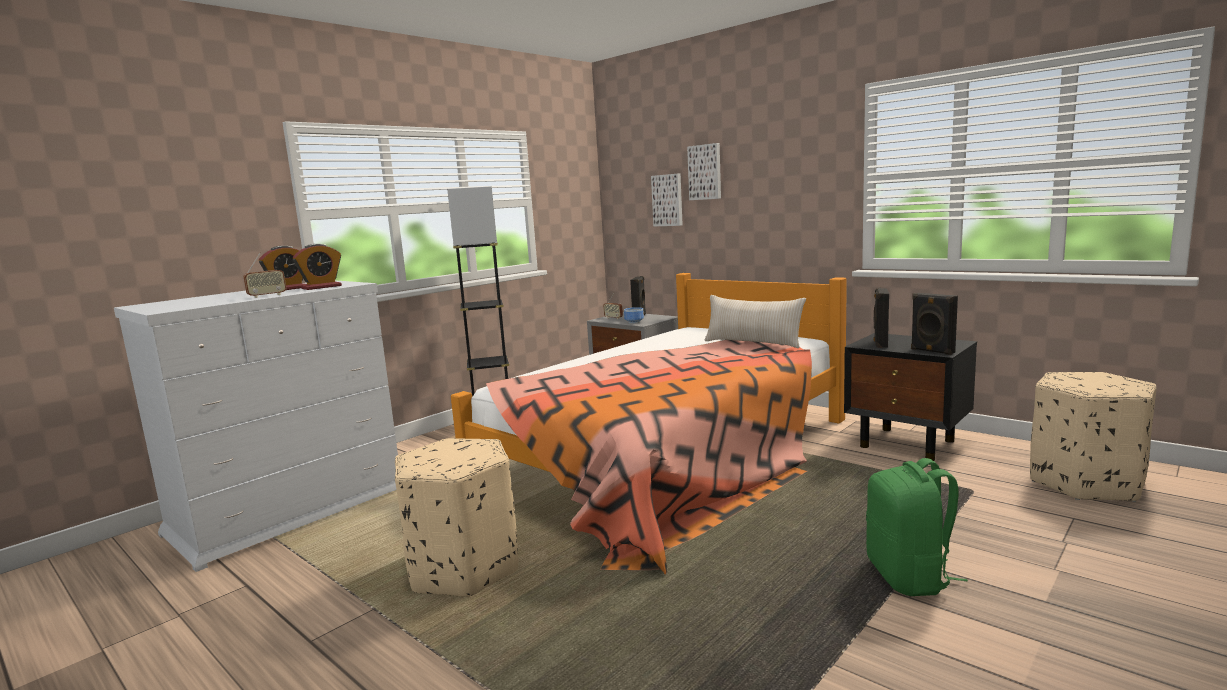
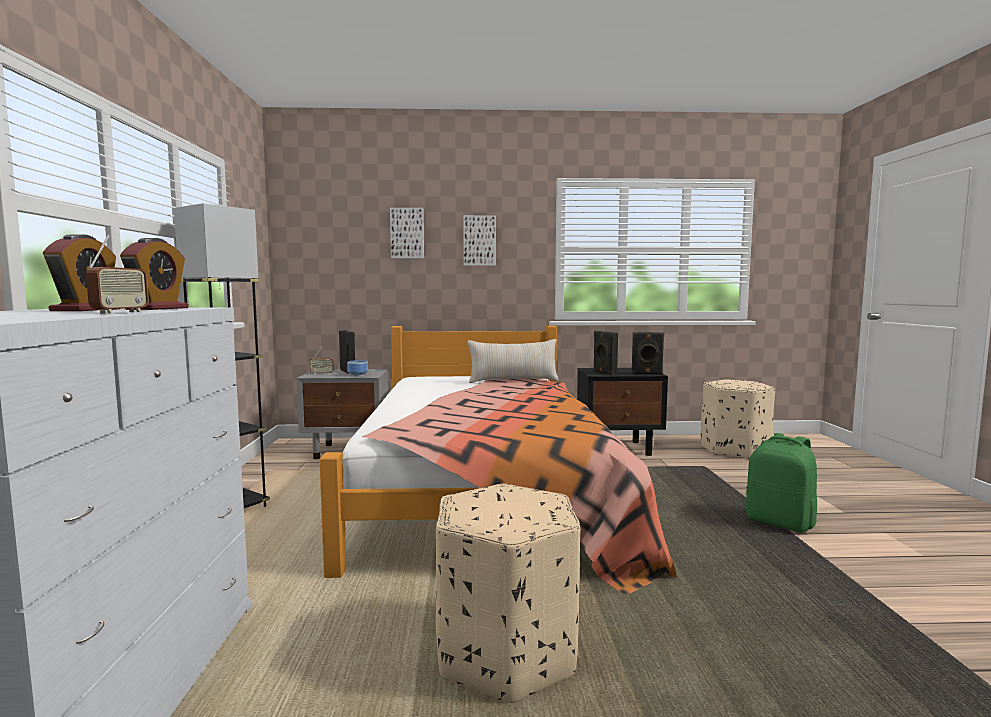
camera: 45 degrees left, 5 degrees down
picture [651,173,683,227] -> picture moved to [463,215,496,266]

